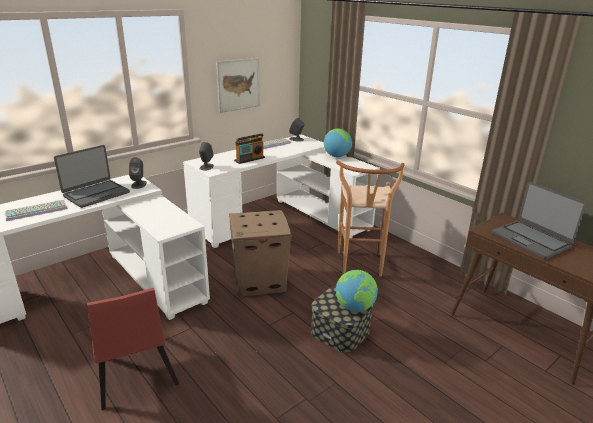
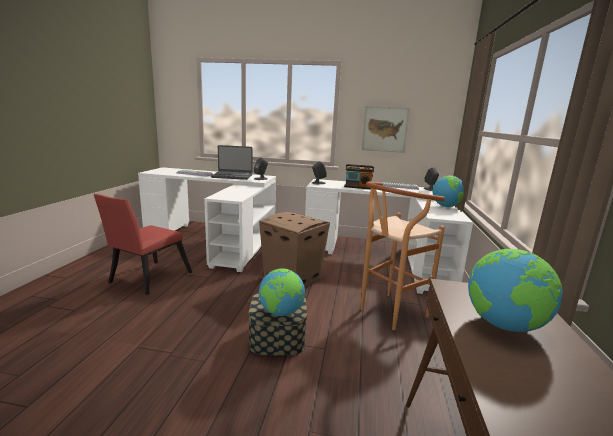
camera: 50 degrees right, 10 degrees down
laptop [492,182,587,259] -> globe [468,249,563,332]

